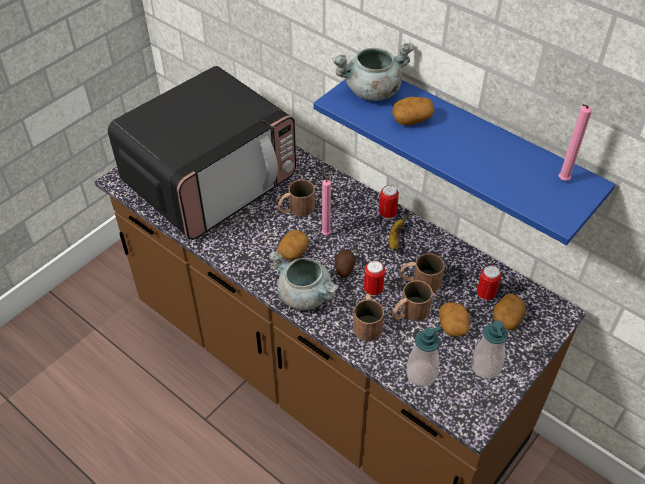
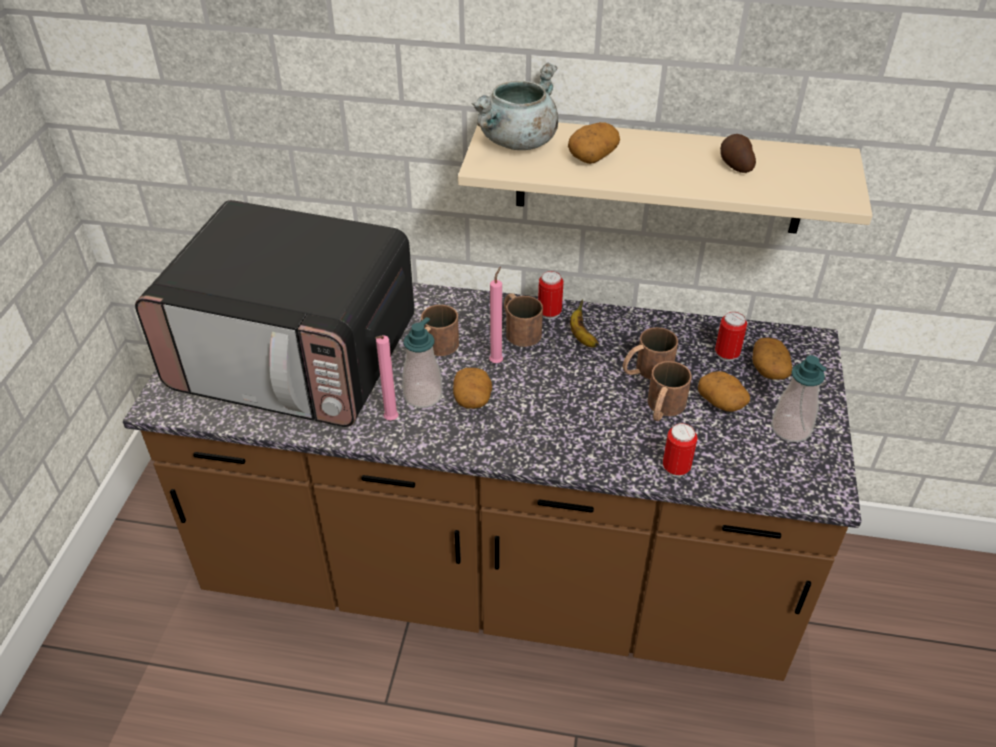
camera: 30 degrees left, 5 degrees down
microwave [108,66,296,240] -> microwave turned 90 degrees clockwise [135,200,414,427]
grey cooking pot [268,251,339,310] -> none
blue shelf [313,79,615,245] -> beige shelf [458,122,873,234]
potato [334,250,355,278] -> potato moved to [720,134,756,173]
brown mug [353,293,384,341] -> brown mug moved to [504,293,543,347]
can [364,261,385,296] -> can moved to [663,423,698,477]
soap dispenser [406,326,441,387] -> soap dispenser moved to [402,317,442,408]
pink candle [559,104,592,181] -> pink candle moved to [375,335,399,420]

